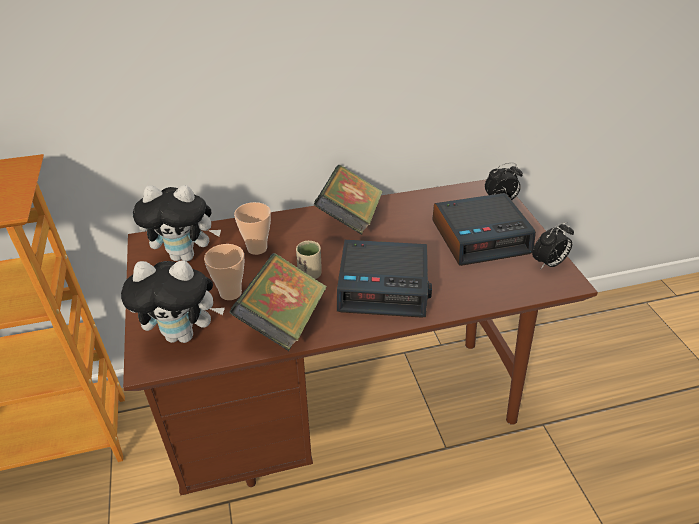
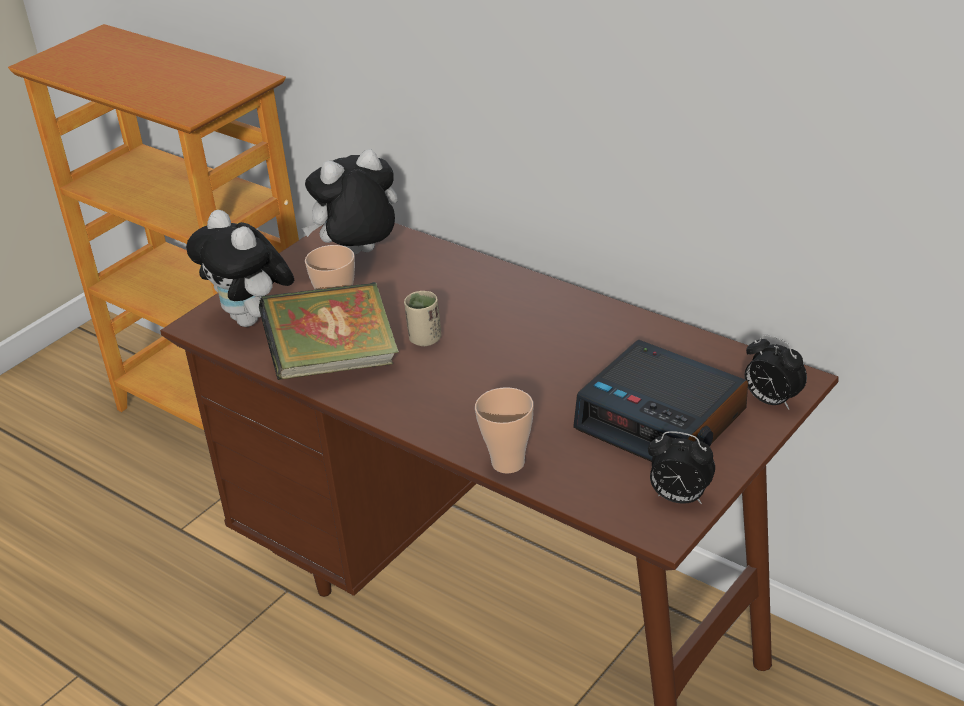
camera: 55 degrees right, 5 degrees down
plush toy [133,185,221,261] -> plush toy turned 105 degrees clockwise [302,149,398,255]
cup [234,202,271,255] -> cup moved to [475,387,533,473]
book [313,165,383,235] -> none
alarm clock [337,240,432,318] -> none

